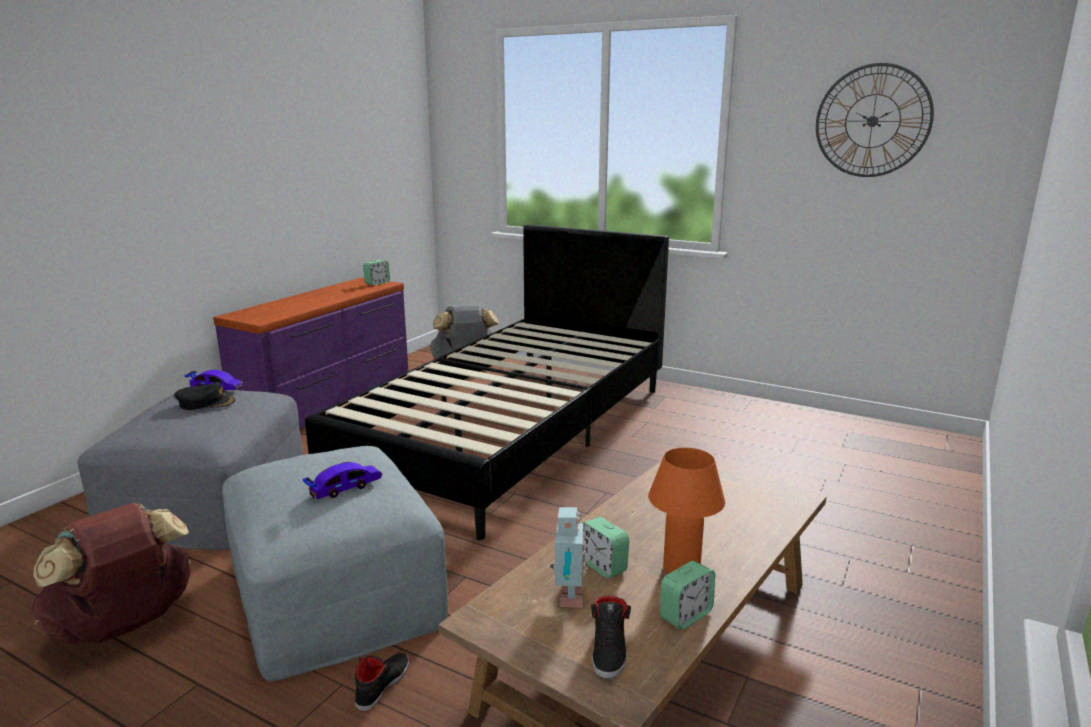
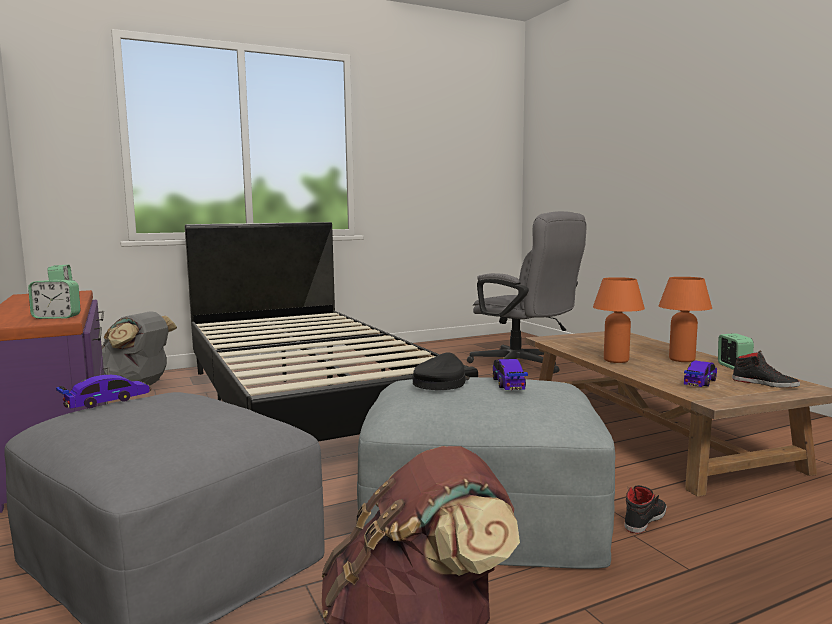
camera: 55 degrees left, 10 degrees down
black cap [174,382,235,410] -> black cap moved to [413,352,470,390]
black shoe [355,653,409,711] -> black shoe turned 75 degrees clockwise [624,485,667,533]
toy robot [550,507,588,608] -> toy car [684,361,717,387]
alarm clock [583,517,629,578] -> alarm clock moved to [28,280,81,319]
wall clock [816,63,934,177] -> none
none -> grey office chair [467,211,587,373]
none -> orange table lamp [593,277,645,363]

